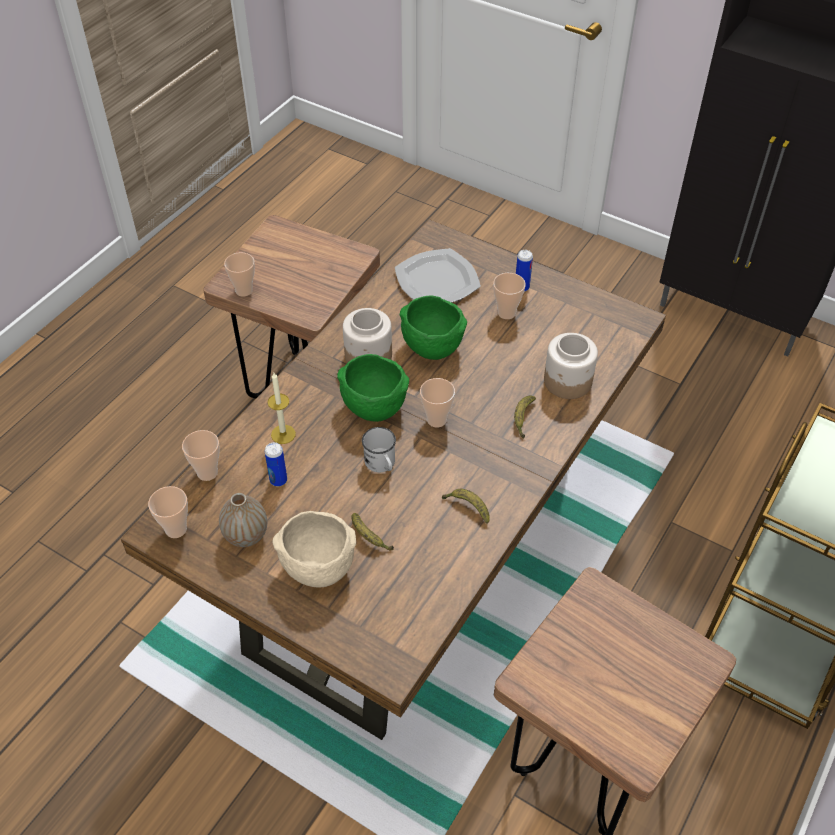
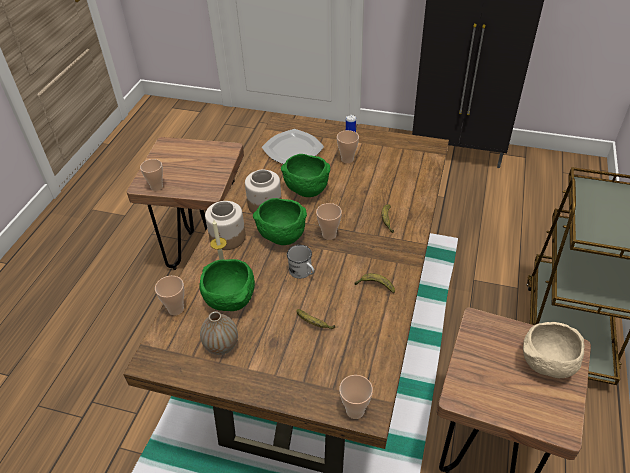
camera: 15 degrees left, 5 degrees down
cup [148,486,188,538] -> cup moved to [339,375,373,419]
can [265,442,287,486] -> green bowl [199,259,255,311]
beige bowl [272,511,356,588] -> beige bowl moved to [523,322,585,378]
jar [544,333,598,399] -> jar moved to [205,201,246,250]

